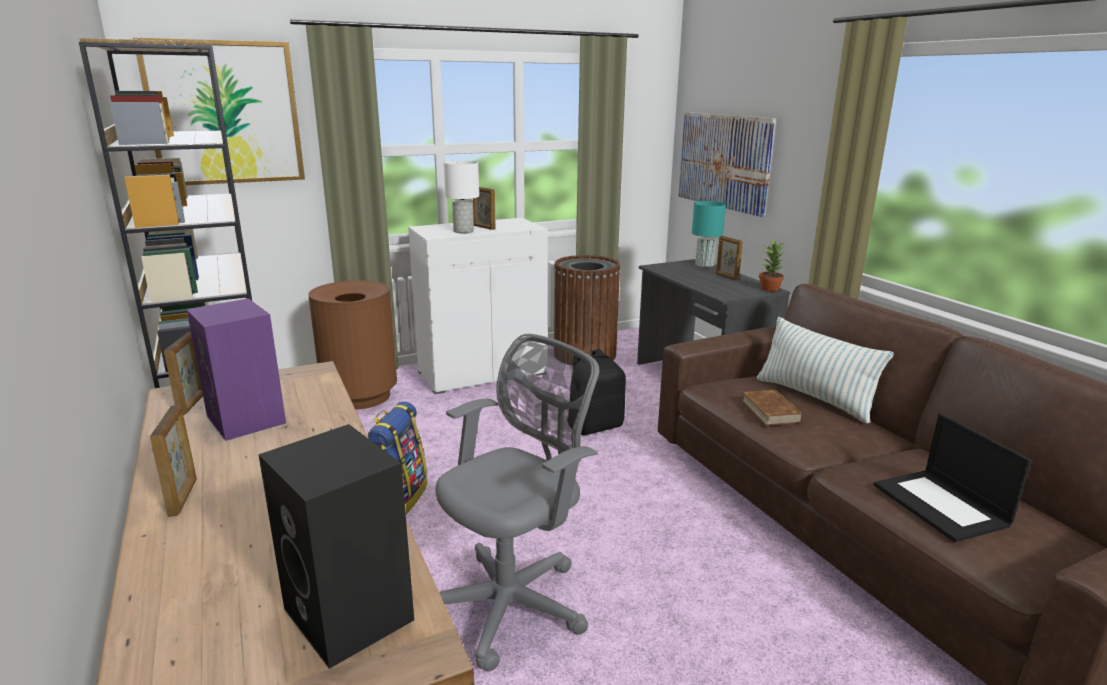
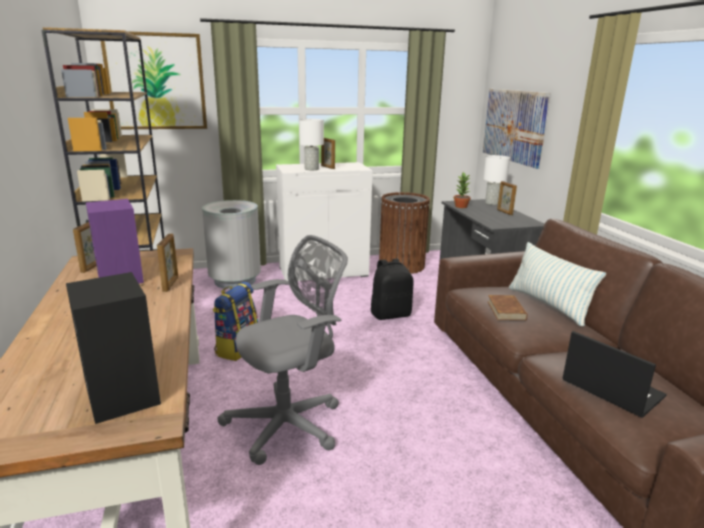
camera: 10 degrees right, 0 degrees up
picture frame [150,405,197,517] -> picture frame moved to [157,234,178,292]
brown trash can [308,280,397,410] -> grey trash can [202,200,261,289]
turquoise table lamp [692,201,726,267] -> white table lamp [483,155,510,205]
potted plant [759,238,784,291] -> potted plant moved to [454,172,471,208]
laptop [874,413,1031,542] -> laptop turned 150 degrees clockwise [563,331,667,418]

